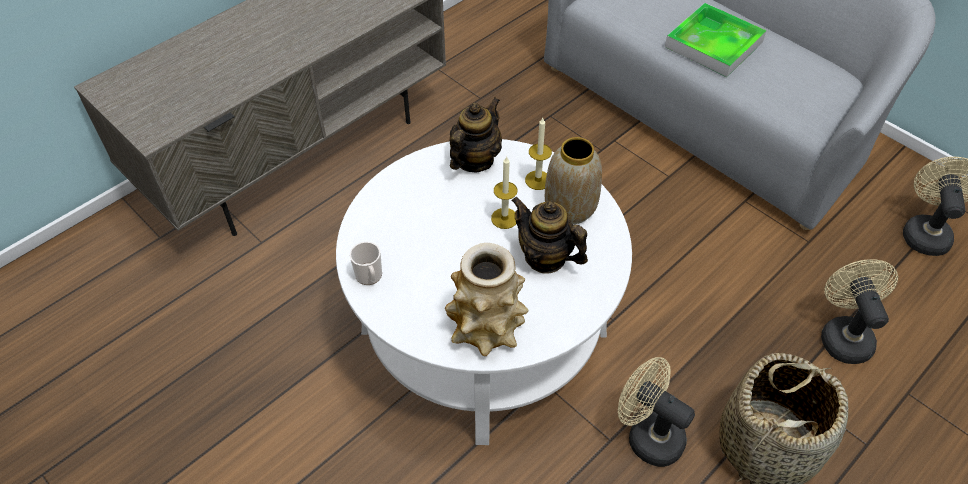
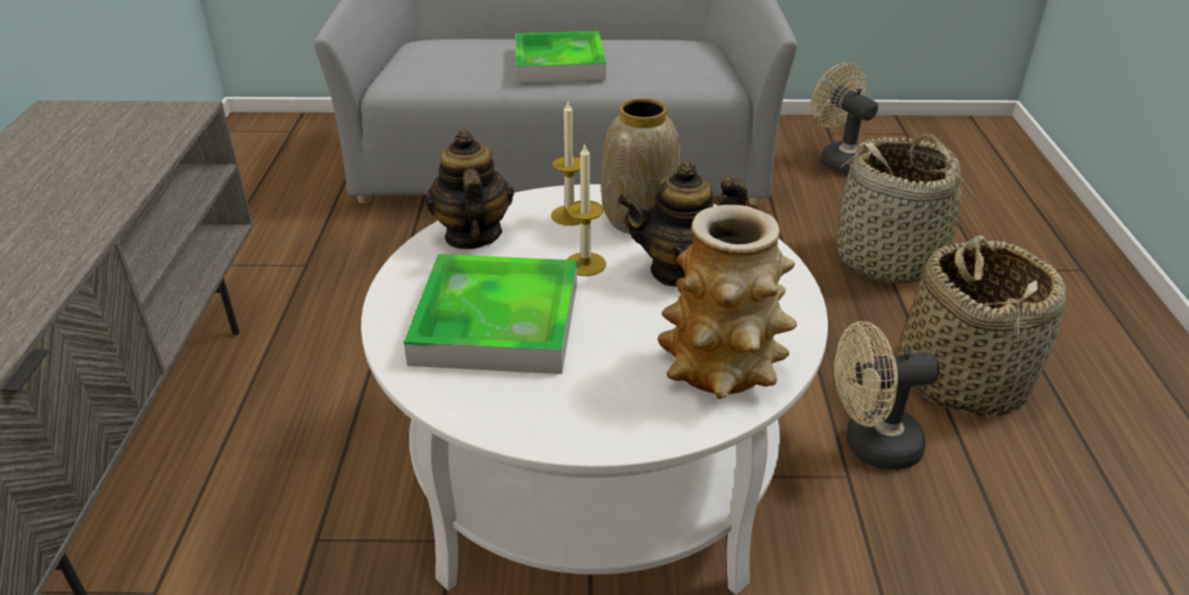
camera: 45 degrees left, 15 degrees down
mug [350,242,382,285] -> none
beige fan [821,259,898,364] -> basket [827,134,985,283]
none -> tray [404,254,577,374]

